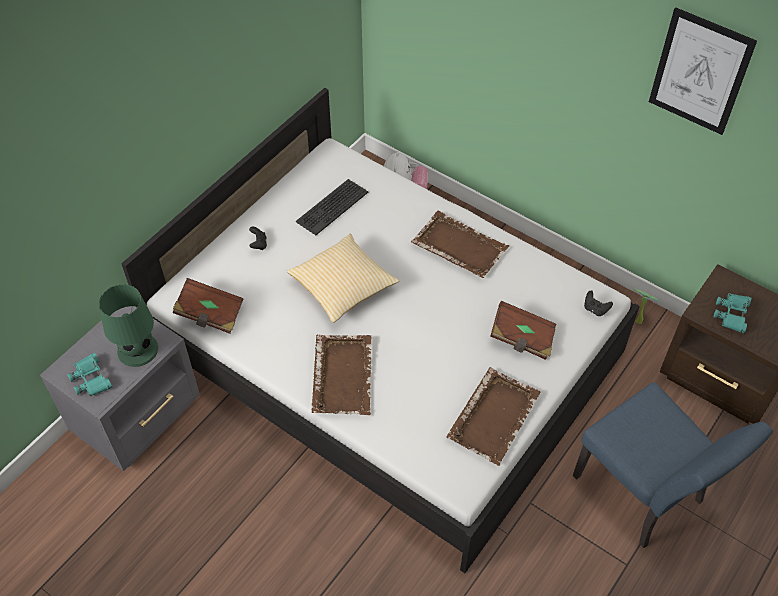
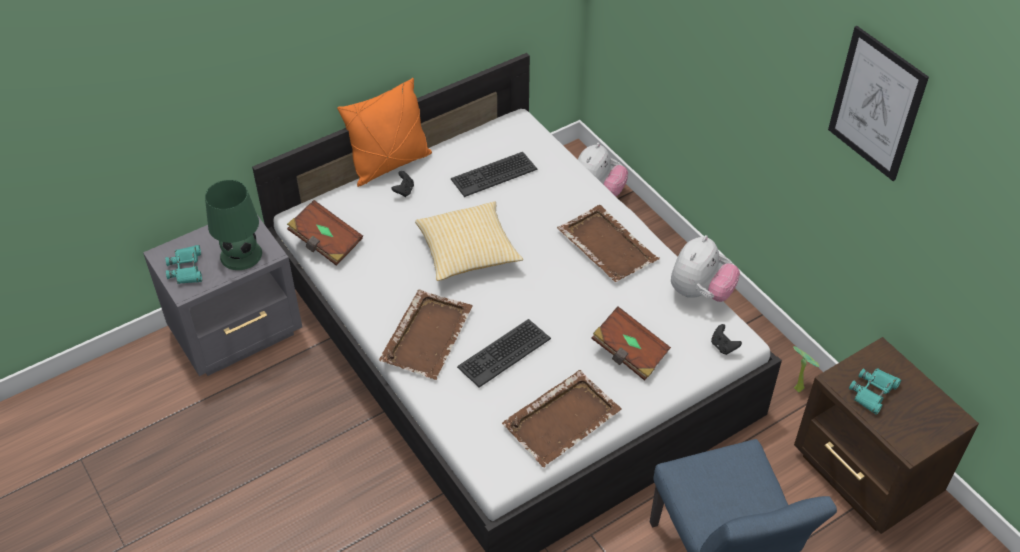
camera: 20 degrees right, 5 degrees down
none -> orange pillow [337,78,432,187]
none -> keyboard [457,319,551,388]
none -> plush toy [671,235,740,302]

